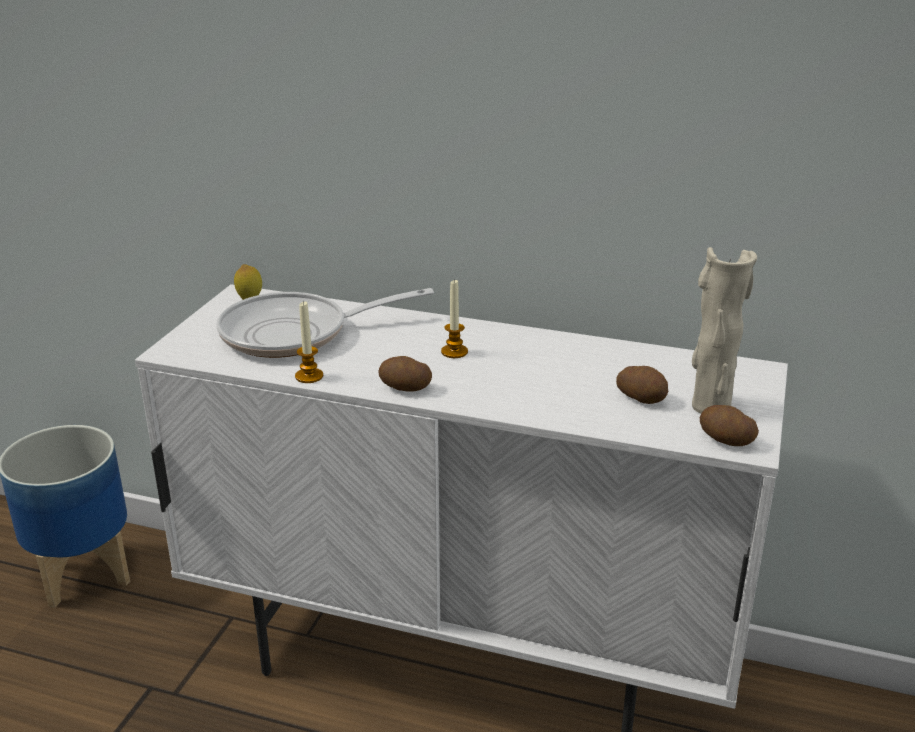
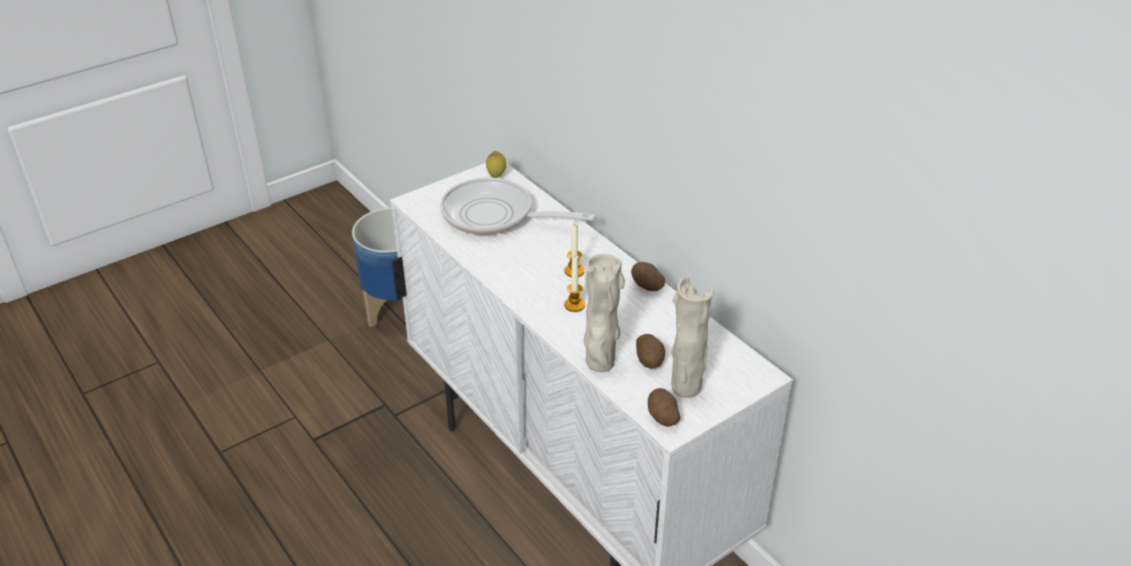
camera: 35 degrees right, 10 degrees up
candle [295,301,323,383] -> candle moved to [564,256,585,312]
potato [378,356,432,392] -> potato moved to [631,262,665,291]
none -> beige vase [584,254,625,372]

